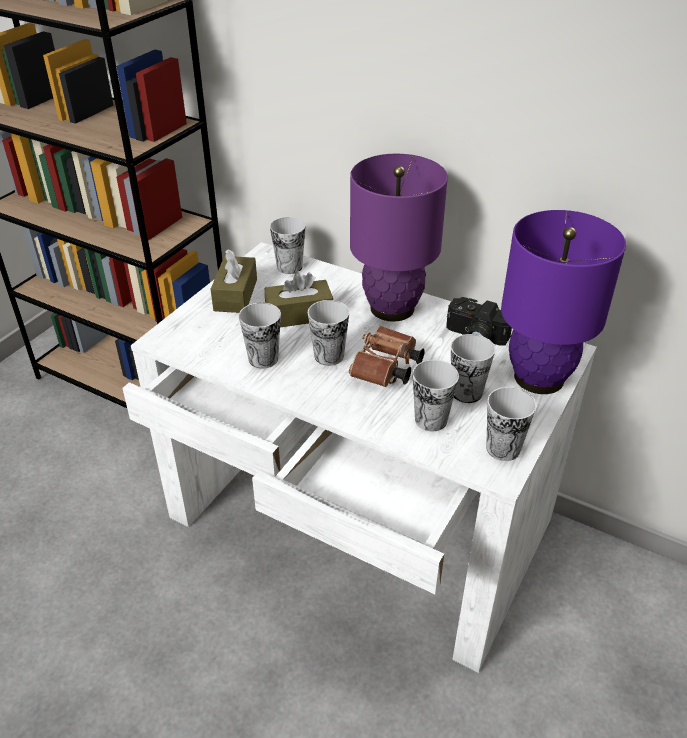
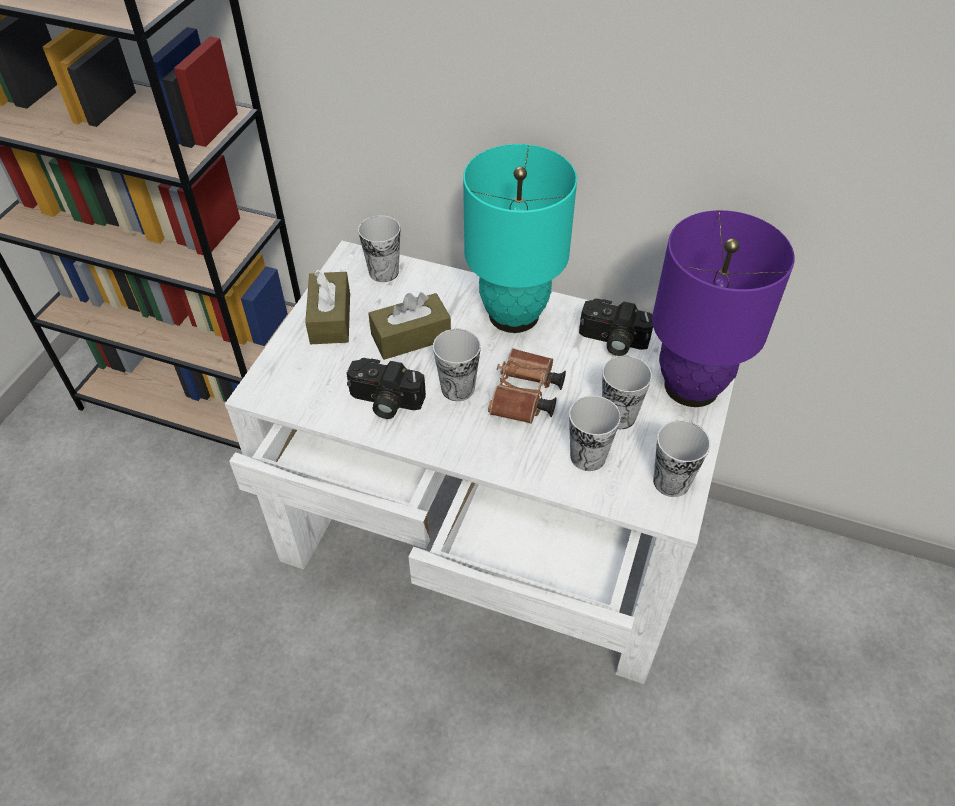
camera: 10 degrees left, 10 degrees up
cup [239,303,281,369] -> camera [347,358,426,419]
purple table lamp [350,154,448,321] -> turquoise table lamp [463,144,577,333]

